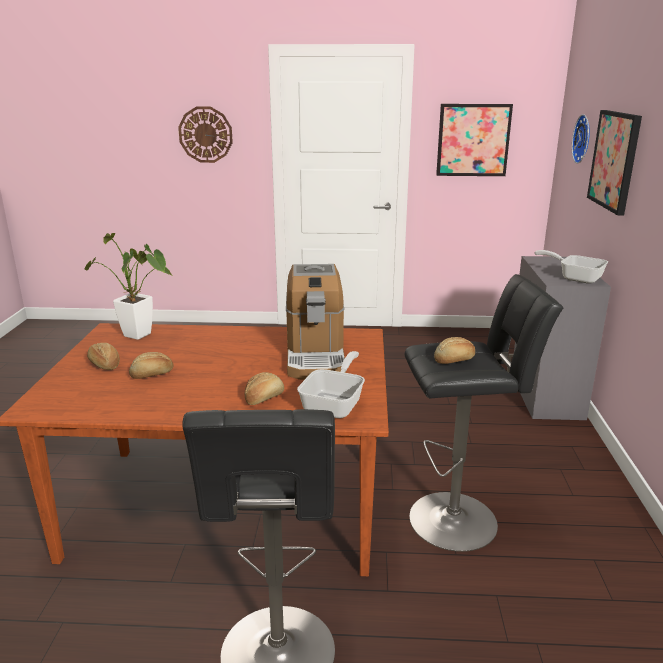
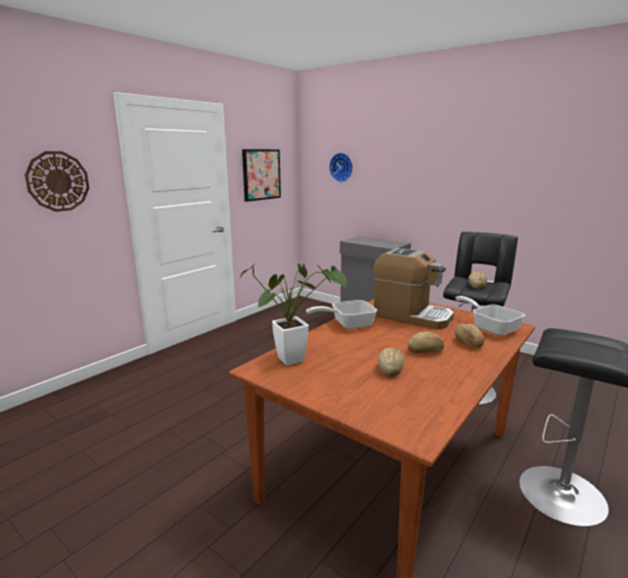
camera: 55 degrees left, 5 degrees down
bread [87,343,120,370] -> bread moved to [408,332,444,353]
frying pan [534,250,608,284] -> frying pan moved to [306,300,377,329]
picture [587,110,642,215] -> none

